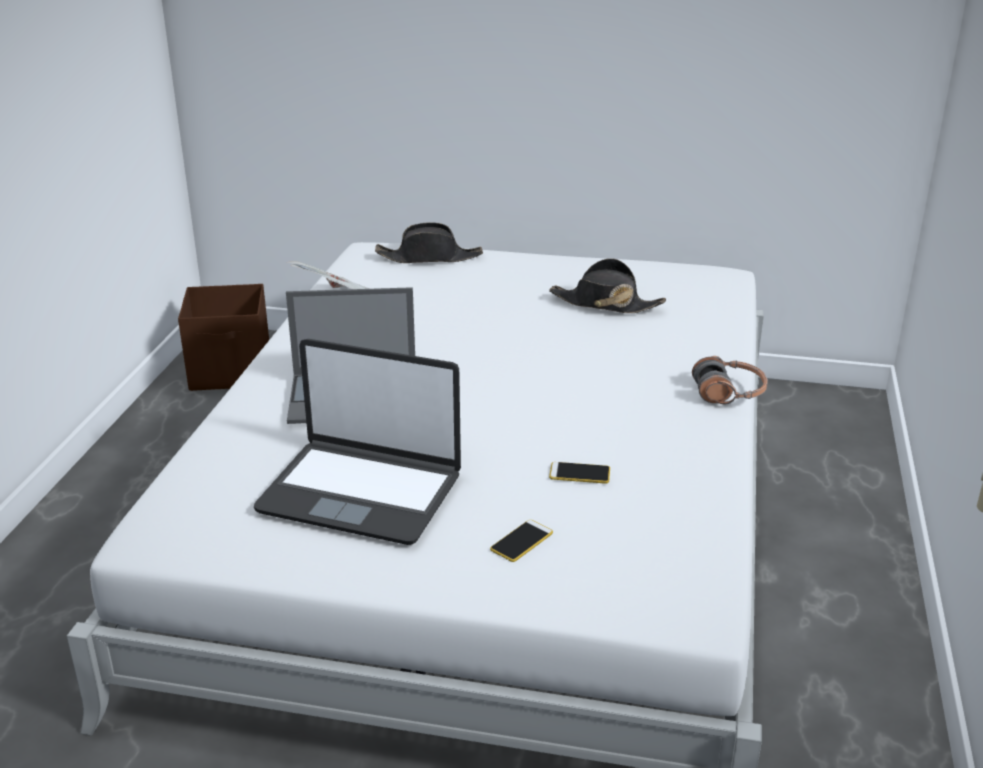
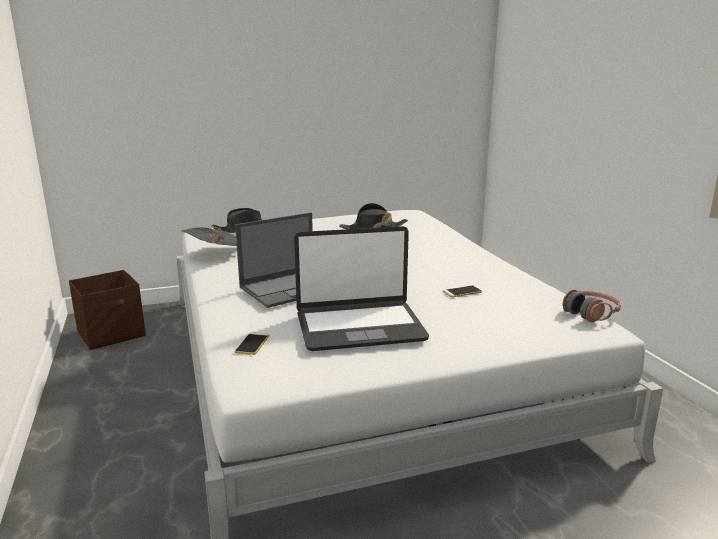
camera: 30 degrees left, 10 degrees down
phone [490,520,553,562] -> phone moved to [235,332,270,355]
headphones [692,356,768,404] -> headphones moved to [563,290,621,322]

